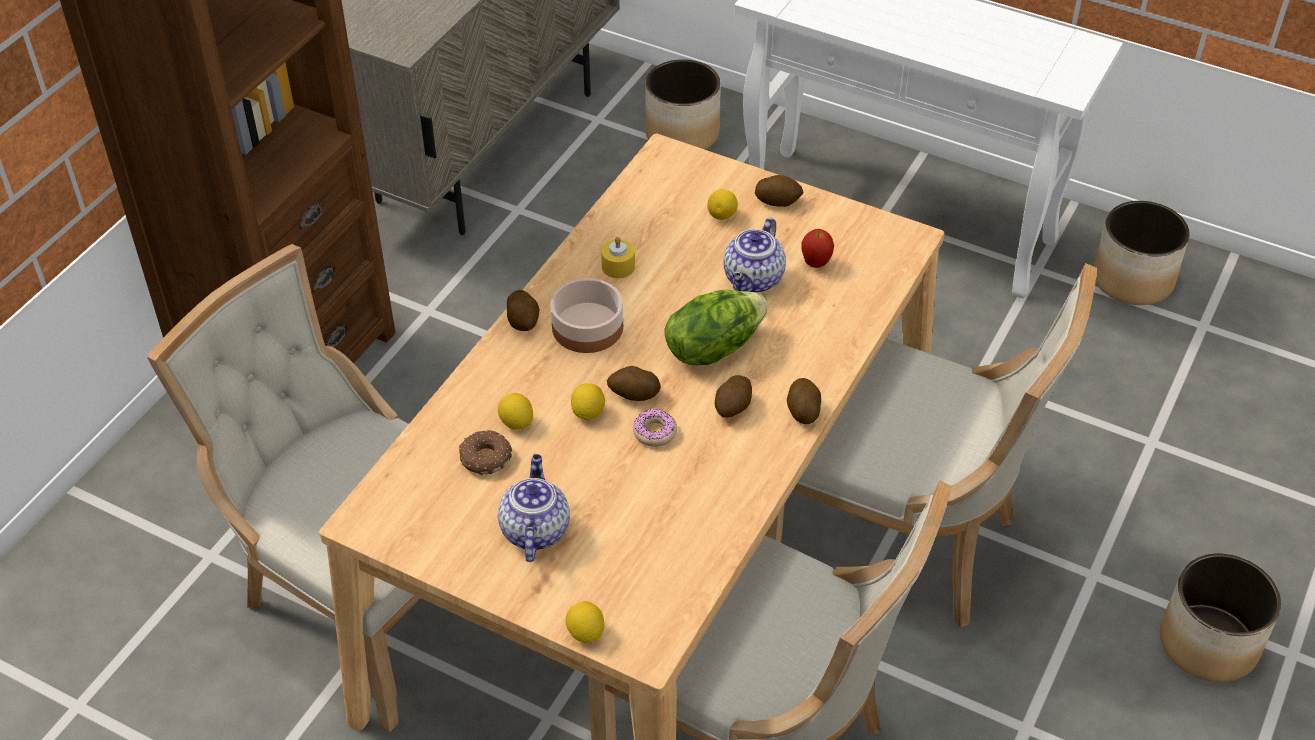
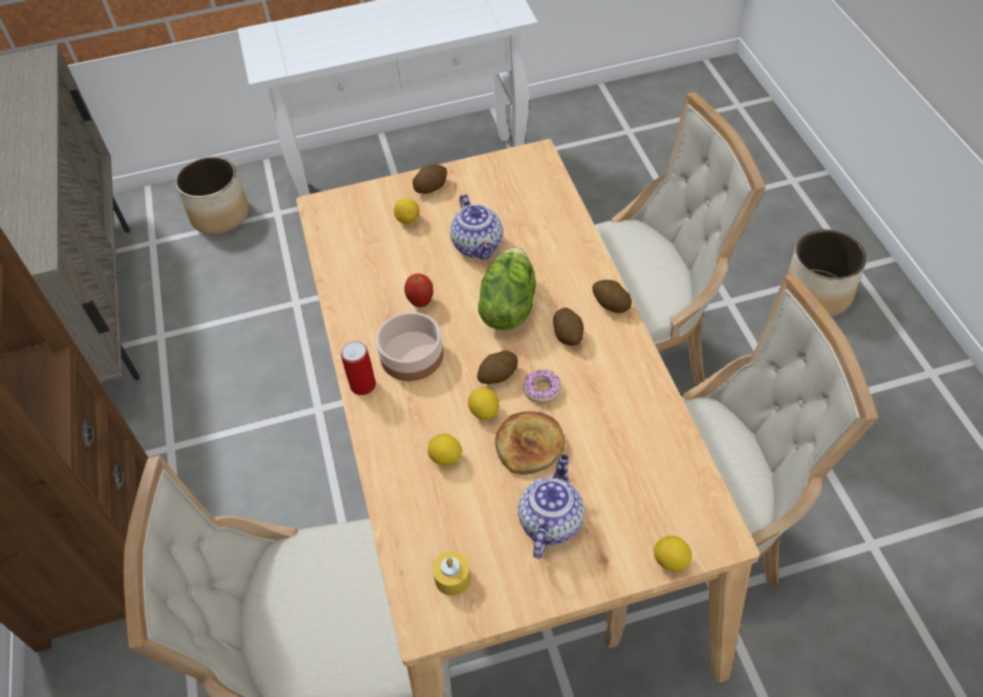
camera: 40 degrees left, 5 degrees up
donut [459,430,512,475] -> none
teapot [498,454,570,562] -> teapot turned 60 degrees clockwise [518,454,584,559]
potato [507,290,539,331] -> can [341,341,376,395]
yellow candle [601,237,635,278] -> yellow candle moved to [432,551,471,596]
apple [802,229,834,268] -> apple moved to [404,274,433,307]
planter [1093,201,1190,305] -> none
none -> bread [495,411,566,475]

